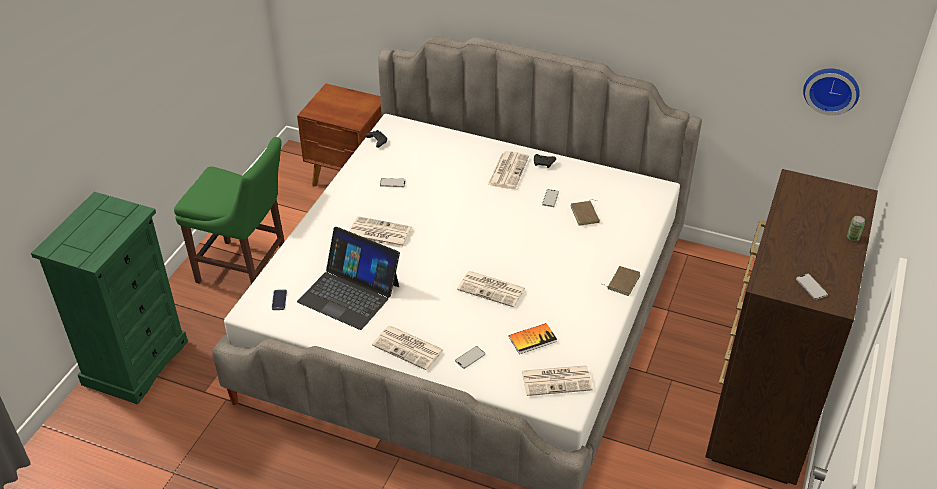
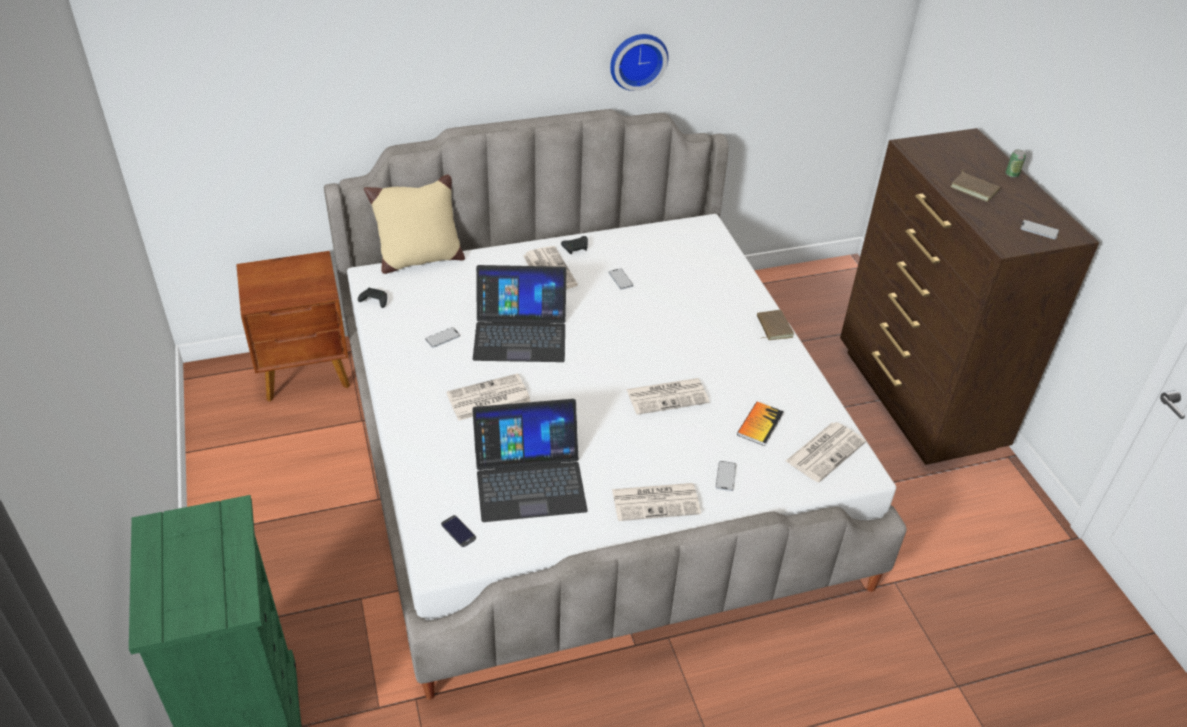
camera: 40 degrees left, 0 degrees up
green chair [174,137,285,284] -> none
brown book [571,199,600,226] -> brown book moved to [950,169,1000,202]
wall clock [803,68,860,115] -> wall clock moved to [610,34,668,91]
none -> beige pillow [364,175,465,274]
none -> laptop [473,265,566,362]

